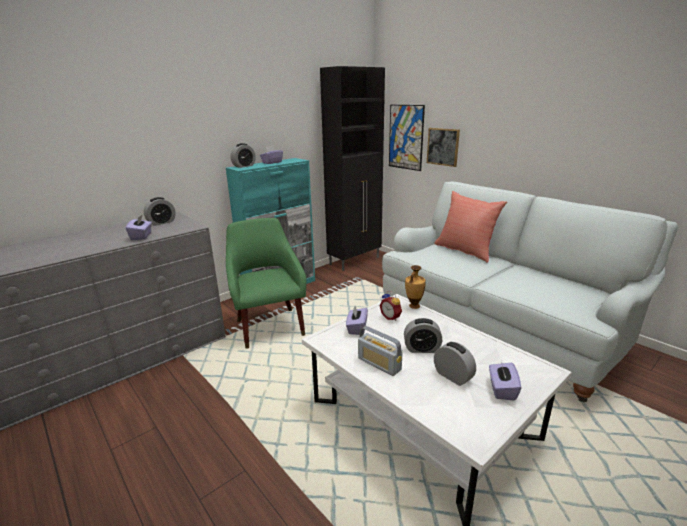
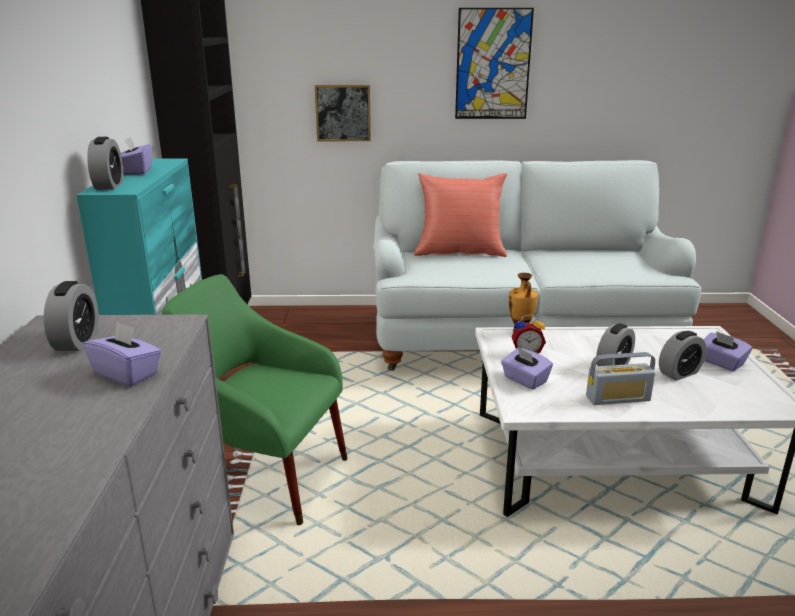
camera: 50 degrees left, 0 degrees up
picture [389,105,425,171] -> picture moved to [455,8,534,119]
alarm clock [434,342,476,386] -> alarm clock turned 150 degrees clockwise [659,331,707,381]

